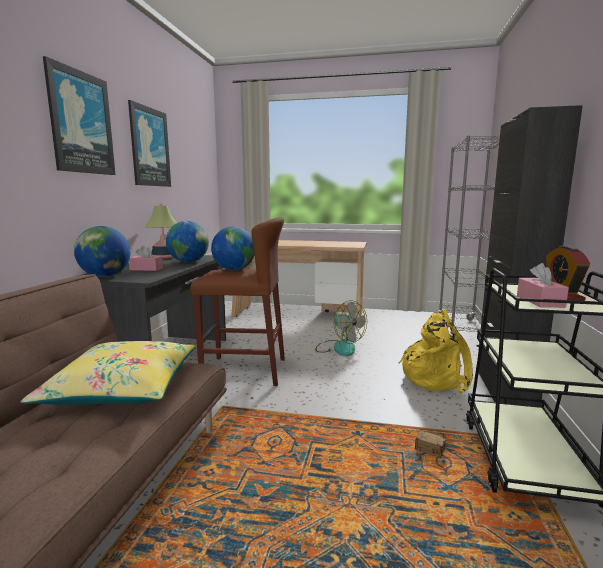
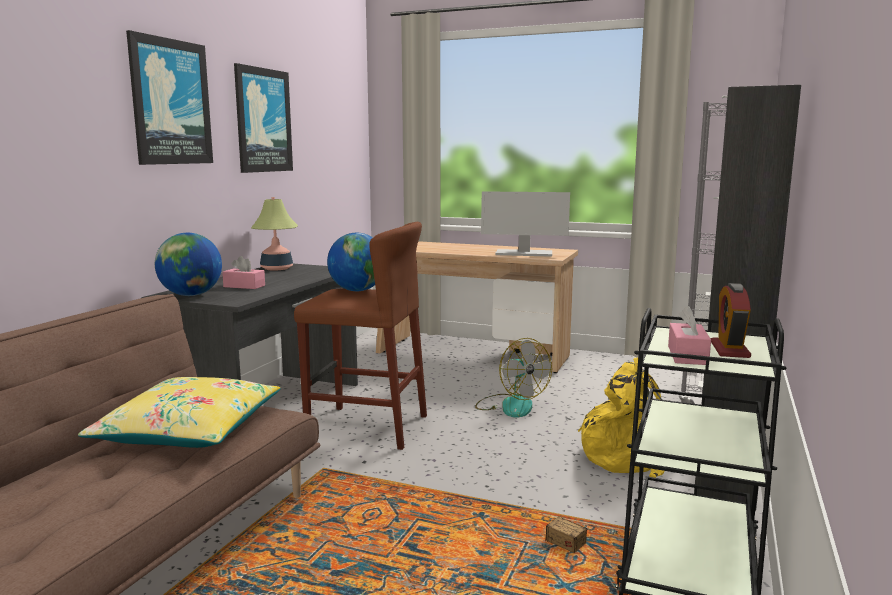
camera: 10 degrees right, 0 degrees up
globe [166,221,209,263] -> none
none -> monitor [481,191,570,257]

